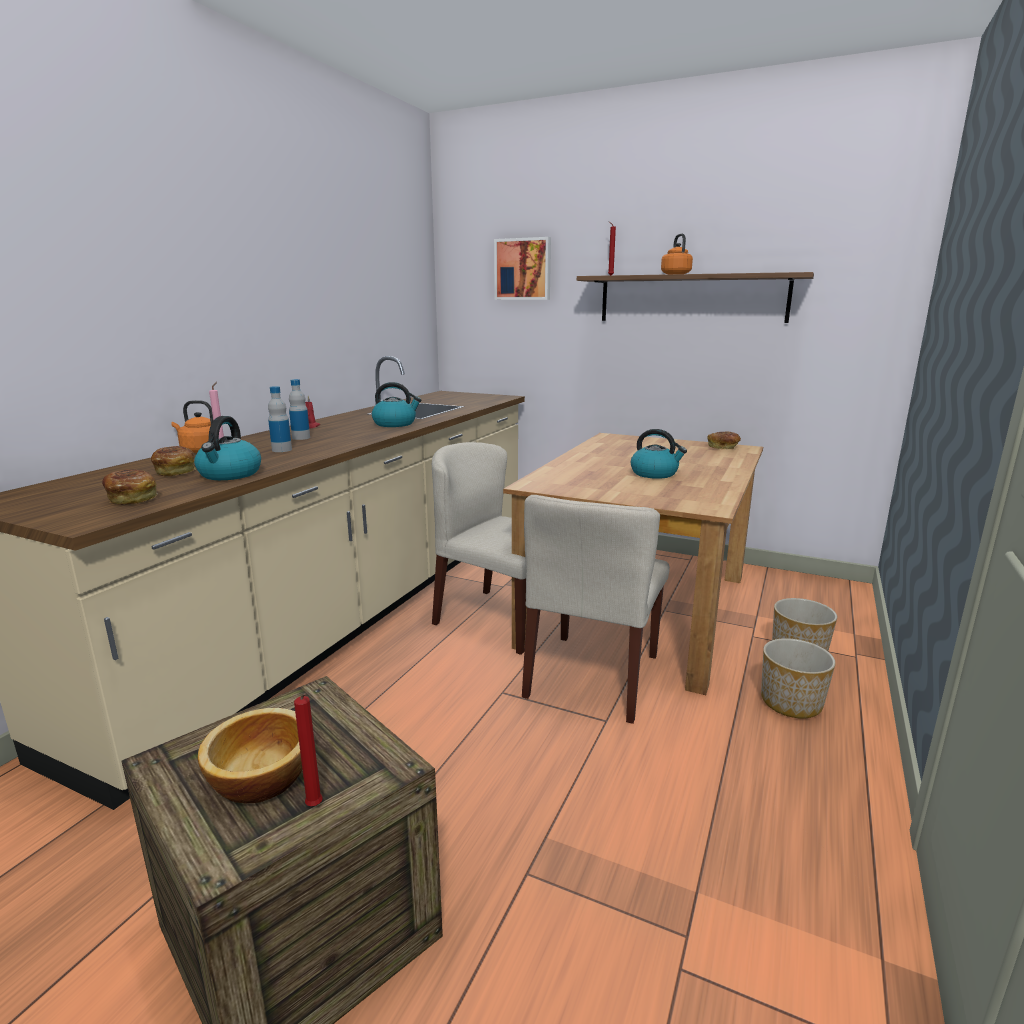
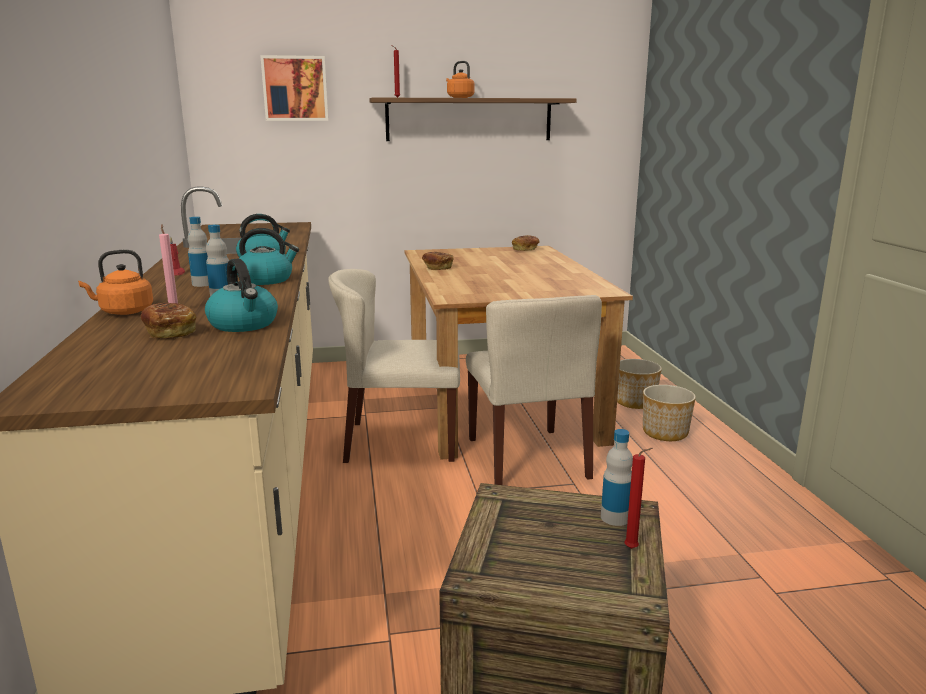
camera: 35 degrees left, 0 degrees up
bread [102,469,158,505] -> bread moved to [422,252,453,270]
bowl [198,708,302,804] -> none
kettle [631,429,687,479] -> kettle moved to [237,228,299,285]
none -> bottle [601,429,633,526]

